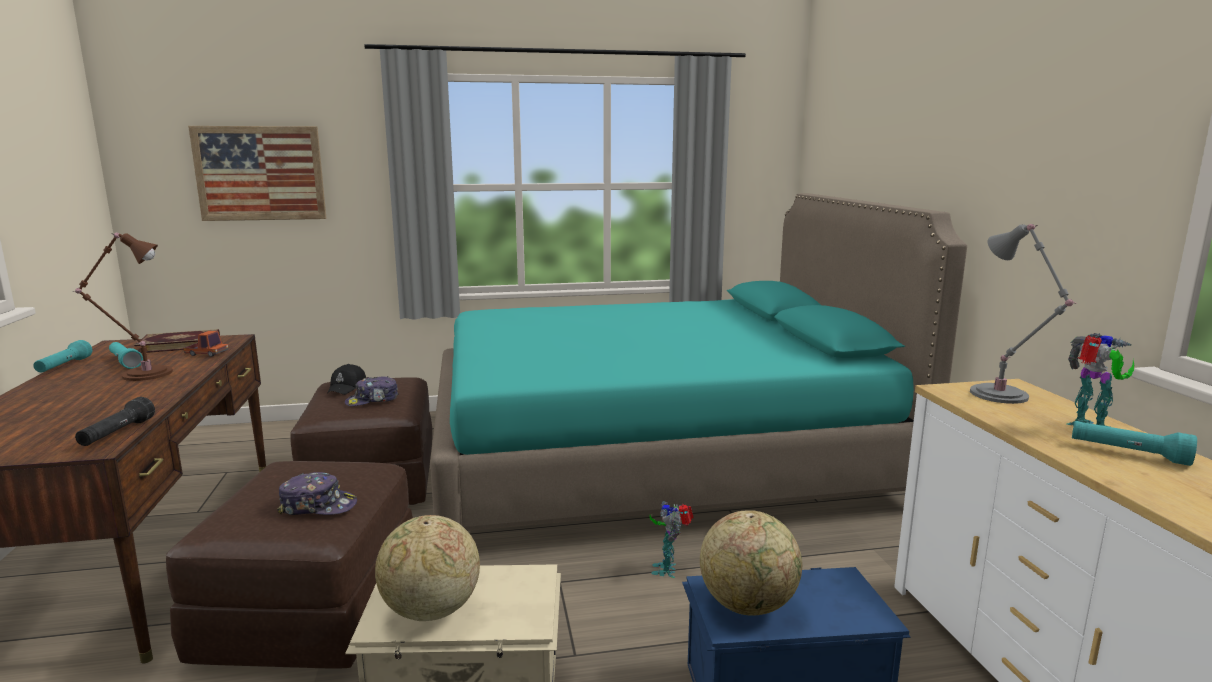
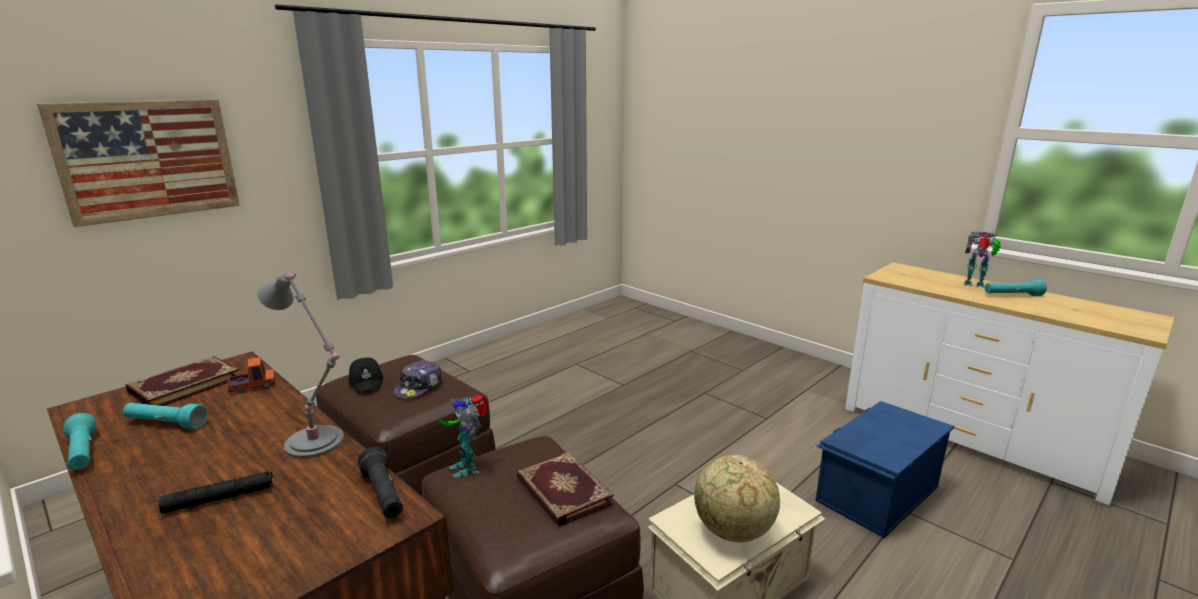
camera: 35 degrees left, 5 degrees up
brown table lamp [72,232,173,381] -> none
cap [277,472,357,515] -> book [517,452,614,526]
turquoise bed [430,193,967,531] -> none
toy robot [650,501,693,578] -> toy robot moved to [439,395,489,478]
globe [700,510,802,616] -> none
grey table lamp [970,224,1077,404] -> grey table lamp moved to [257,273,344,459]
none -> black flashlight [159,471,273,514]

